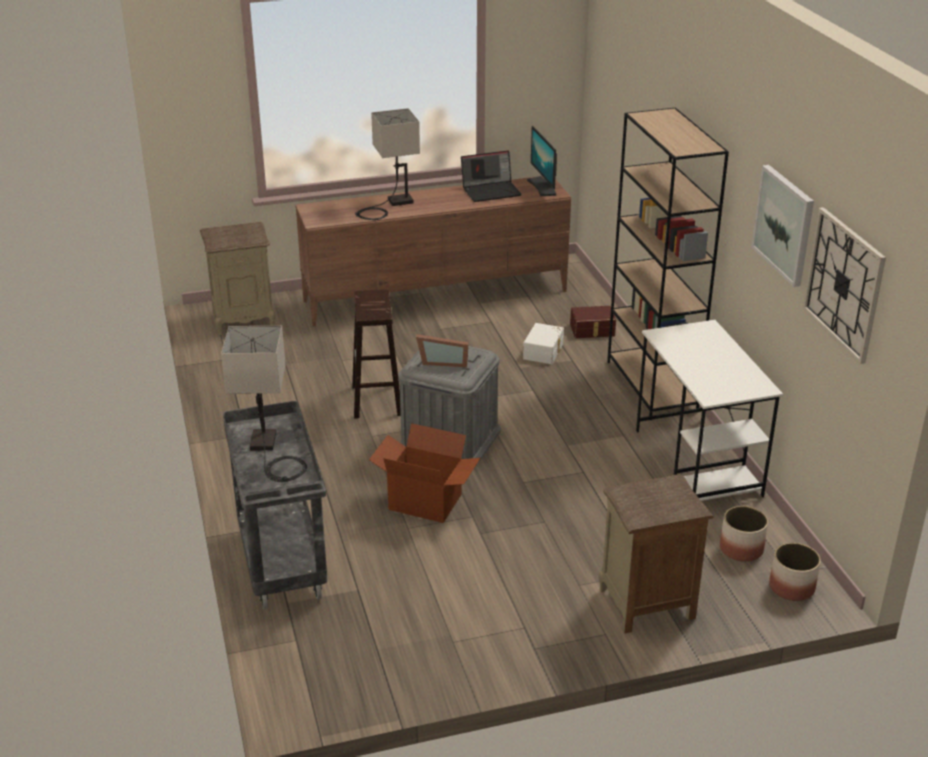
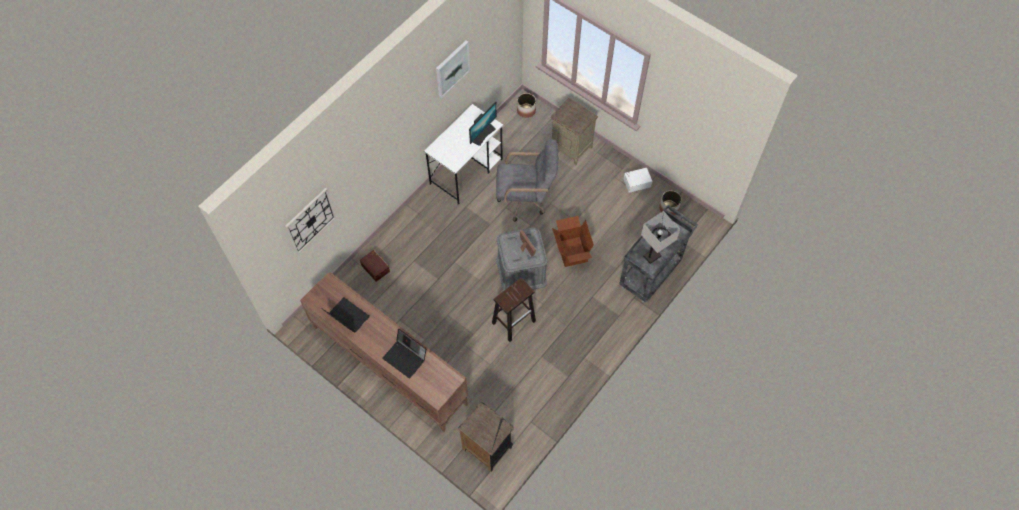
camera: 125 degrees left, 30 degrees up
beige nightstand [200,222,275,335] -> black nightstand [458,402,514,472]
table lamp [355,108,420,220] -> laptop [382,329,426,379]
white storage box [523,323,564,364] -> white storage box moved to [624,168,652,193]
monitor [527,126,557,196] -> monitor moved to [469,102,497,146]
beige bookcase [607,107,729,416] -> none
planter [720,506,768,562] -> planter moved to [659,191,682,215]
wall clock [803,207,886,364] -> wall clock moved to [285,188,336,255]
none -> grey office chair [496,139,558,222]

